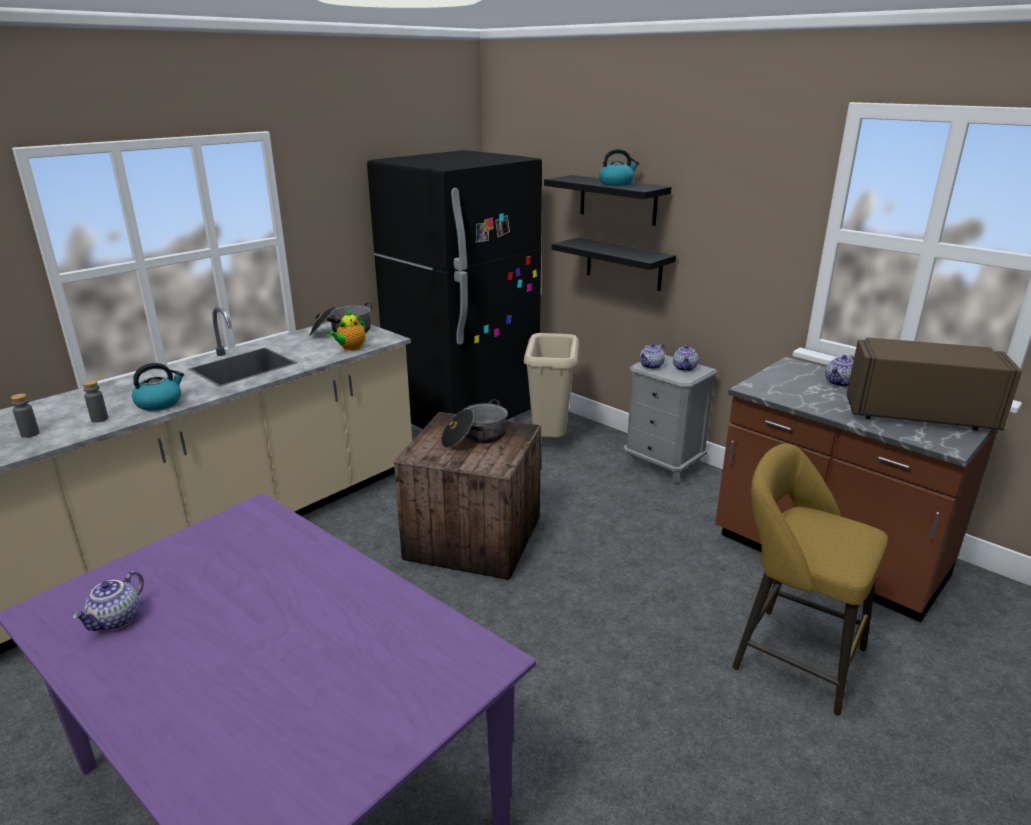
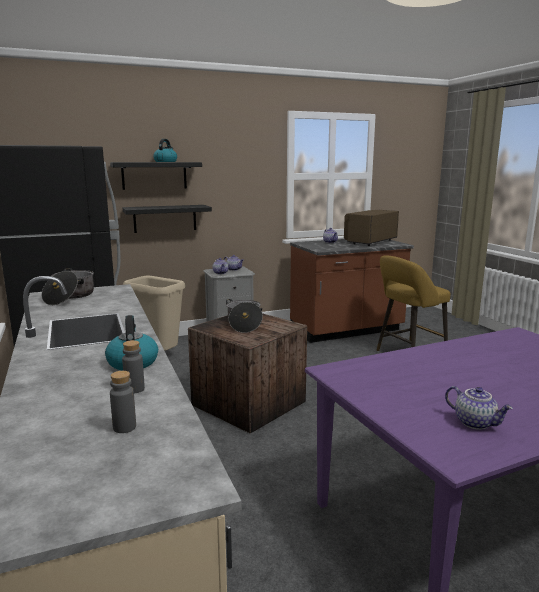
camera: 65 degrees left, 10 degrees down
teapot [327,310,366,351] -> none

